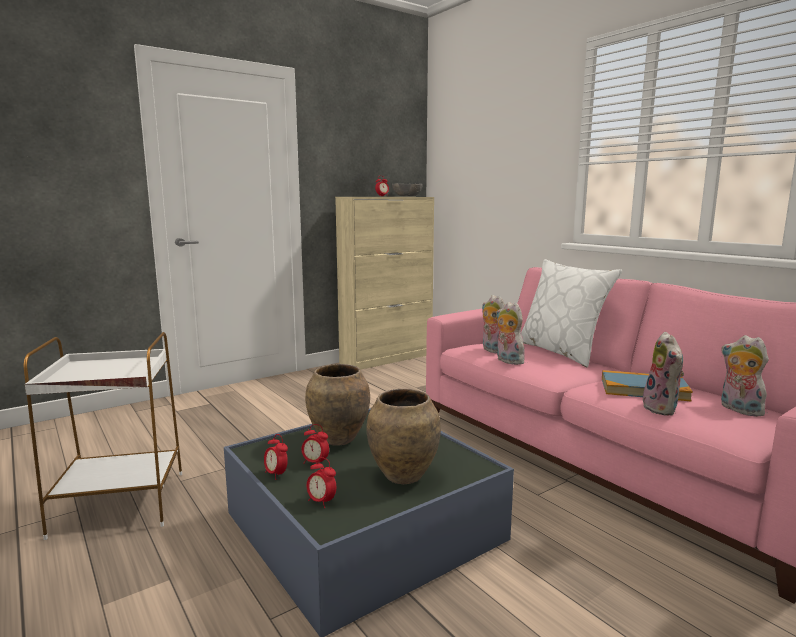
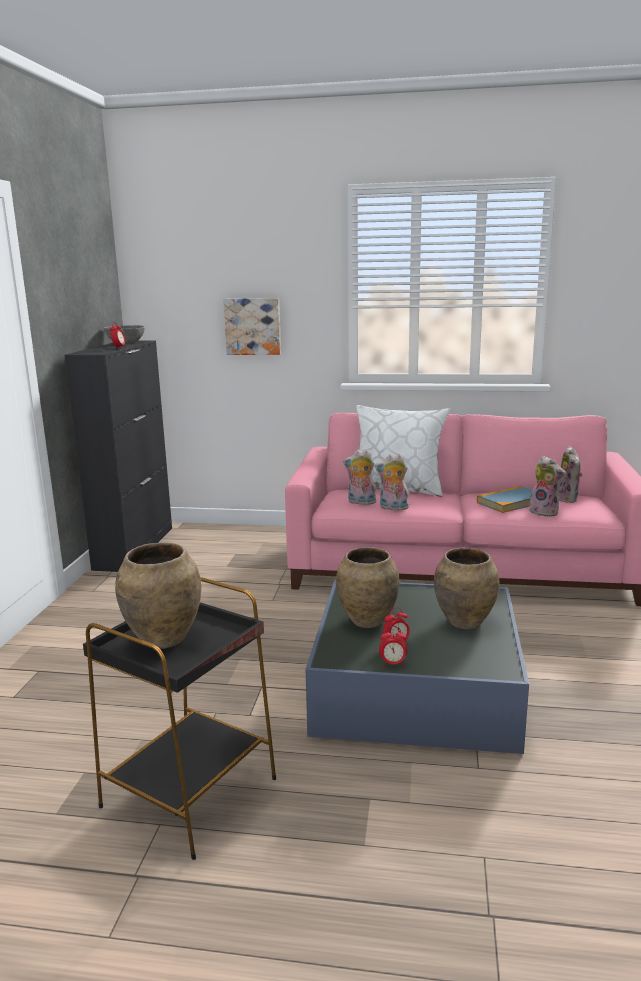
camera: 45 degrees left, 5 degrees up
white side table [24,332,182,540] -> black side table [83,577,276,860]
alarm clock [307,457,336,508] -> none
beige cabinet [335,197,434,370] -> black cabinet [64,341,172,572]
plush toy [721,335,769,417] -> plush toy turned 105 degrees counterclockwise [559,446,583,503]
none -> brown vase [115,542,201,649]
none -> picture [224,298,281,355]

